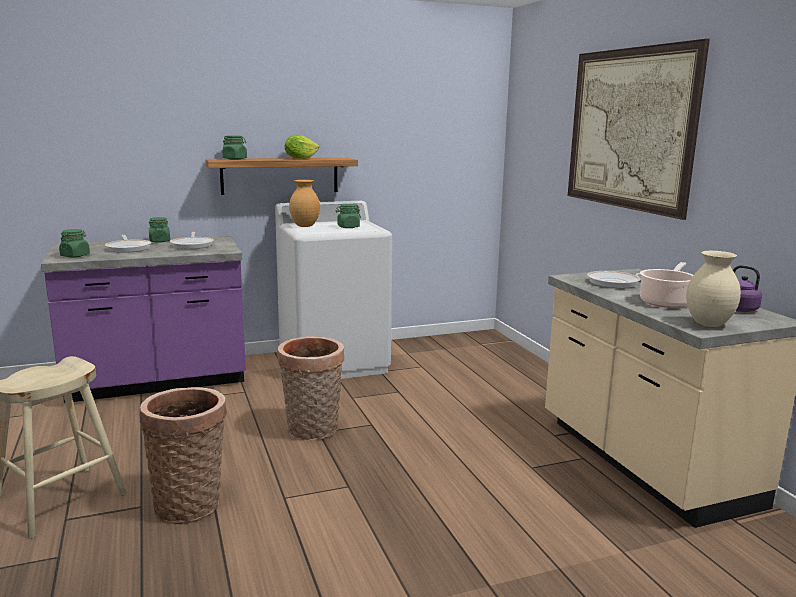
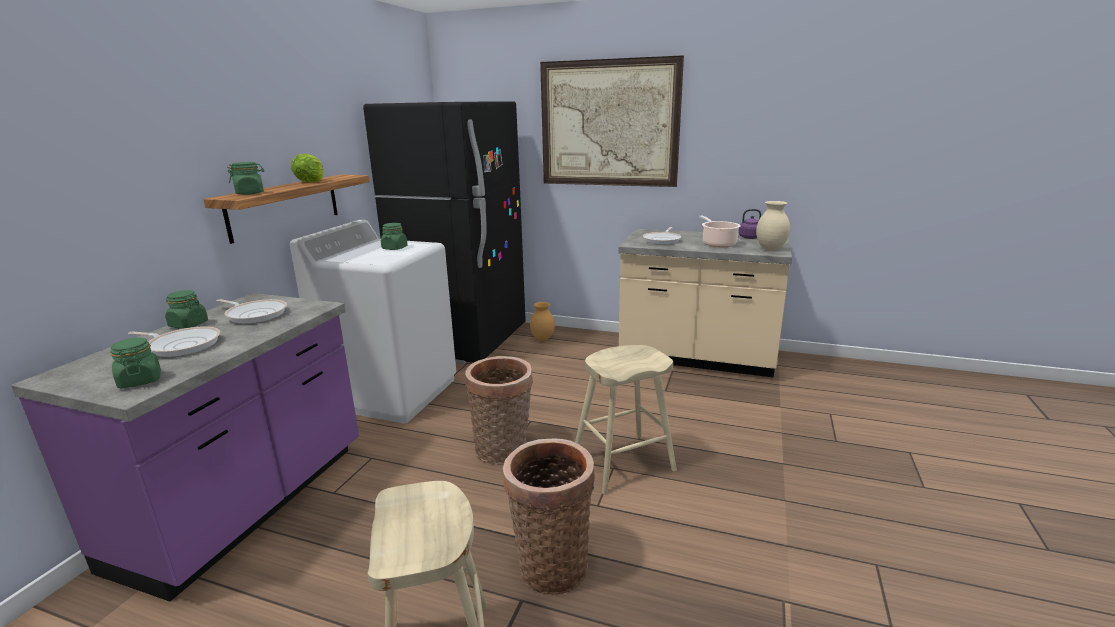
camera: 50 degrees left, 5 degrees up
brown vase [289,180,320,227] -> brown vase moved to [530,302,555,341]
none -> black fridge [363,101,526,364]
none -> beige stool [575,345,677,494]

